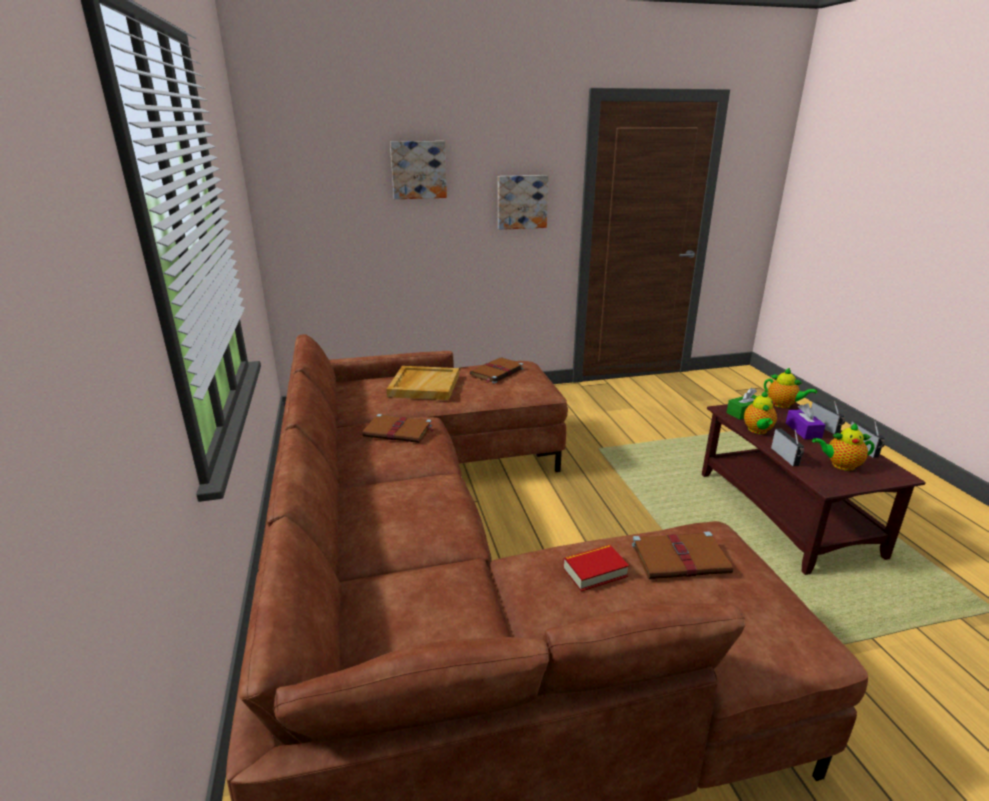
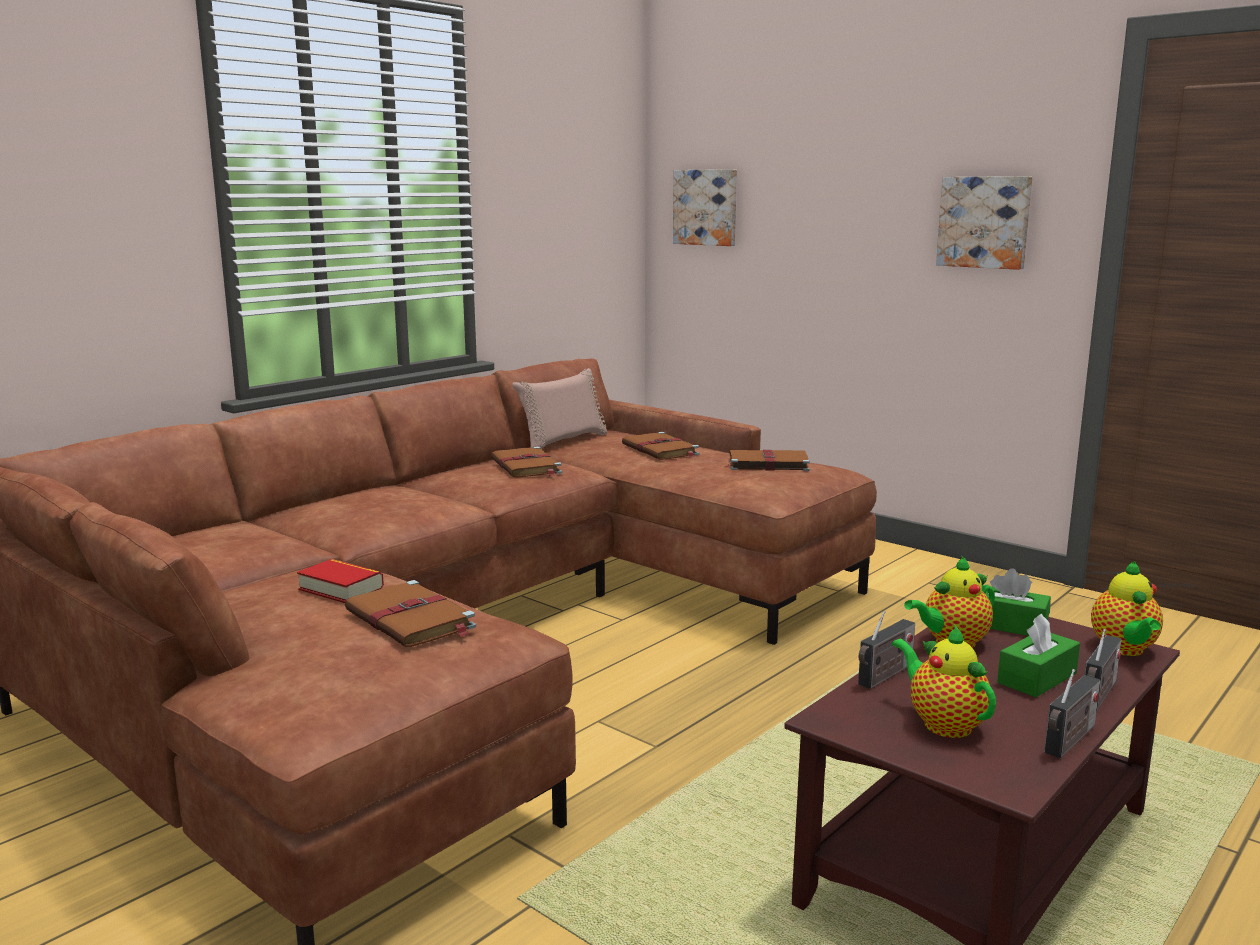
camera: 55 degrees right, 10 degrees down
beige tray [386,366,459,400] -> brown book [622,432,699,460]
picture [390,141,447,199] -> picture moved to [673,169,737,246]
purple tissue box [786,403,825,439] -> green tissue box [997,613,1080,697]
none -> beige pillow [512,368,607,448]

